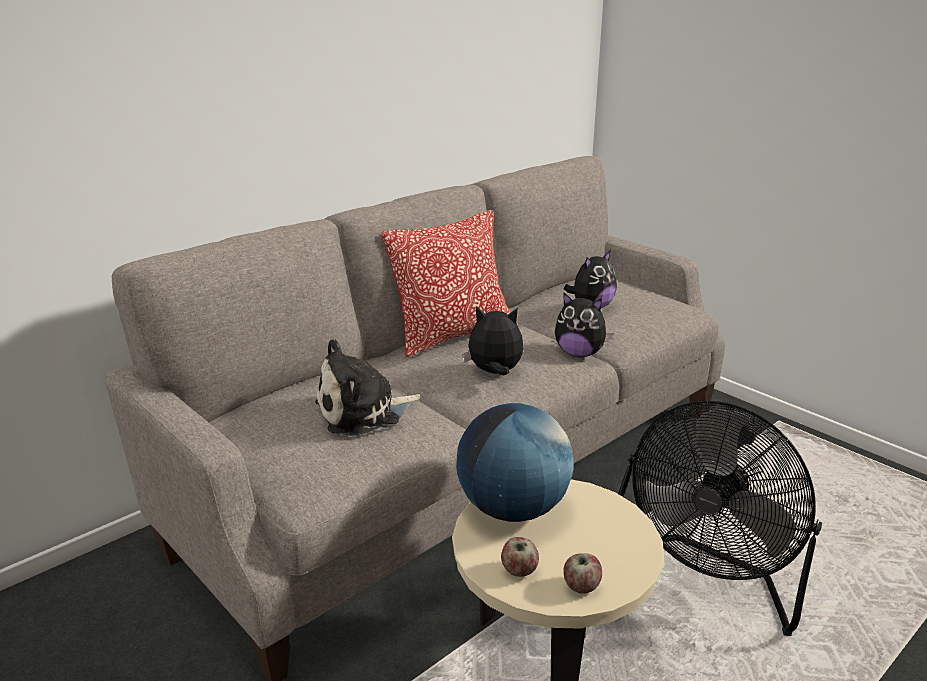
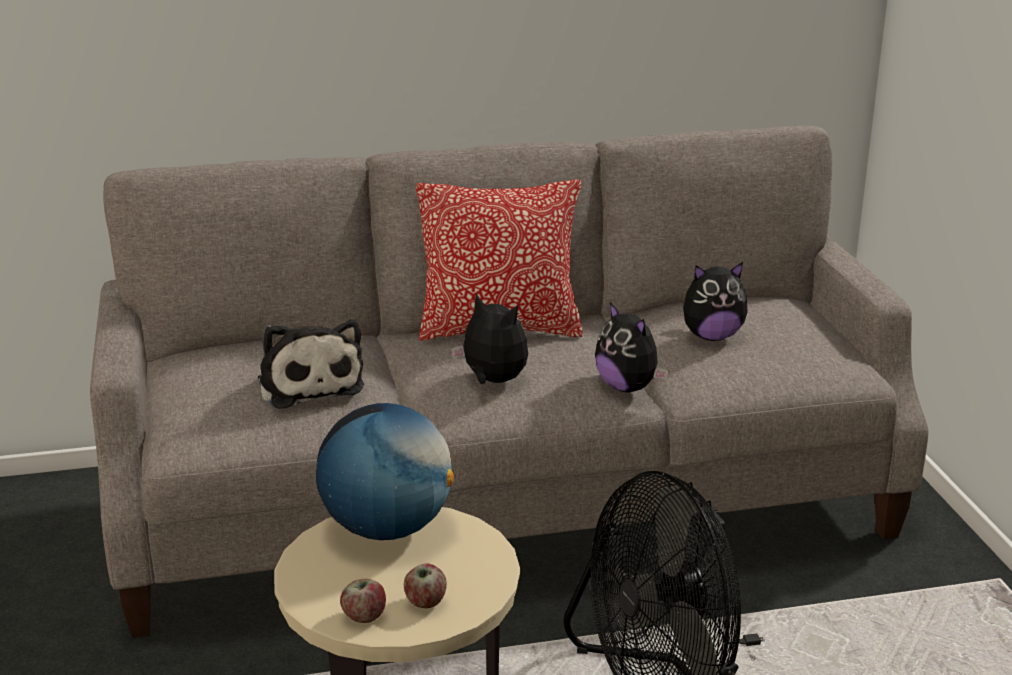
camera: 30 degrees right, 0 degrees up
plush toy [315,339,421,436] -> plush toy turned 120 degrees counterclockwise [258,319,364,409]
apple [501,537,539,577] -> apple moved to [404,564,447,608]

